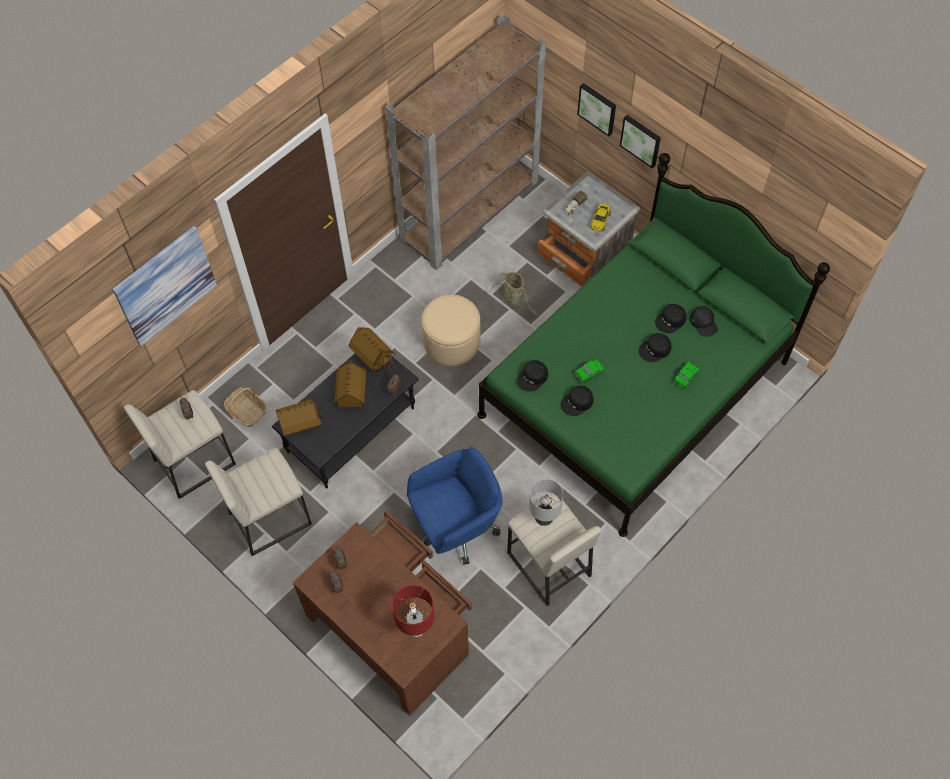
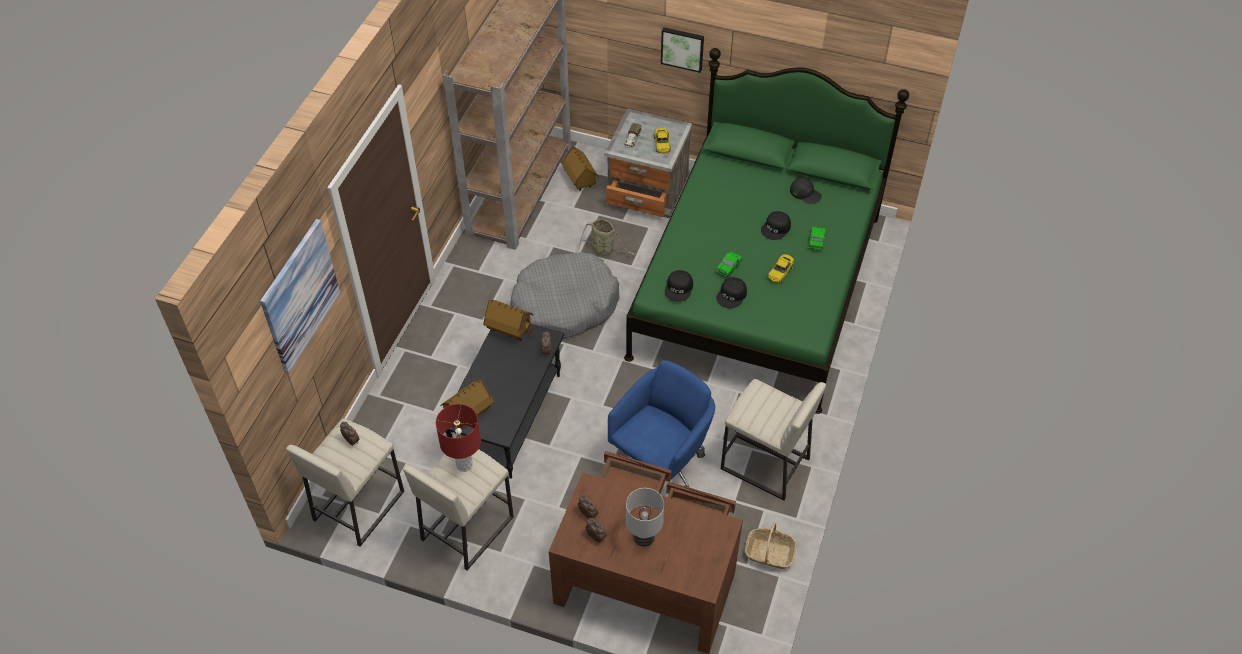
camera: 25 degrees left, 10 degrees down
basket [224,387,267,427] -> basket moved to [745,523,796,569]
toy house [334,360,366,408] -> toy house moved to [561,146,599,191]
red table lamp [392,585,435,637] -> red table lamp moved to [436,404,481,472]
beige ottoman [421,295,480,366] -> grey dog bed [510,252,620,338]
grey table lamp [529,479,564,526] -> grey table lamp moved to [626,488,664,546]
picture [577,83,616,136] -> none
black cap [655,304,686,333] -> none
none -> yellow toy car [768,254,794,283]

